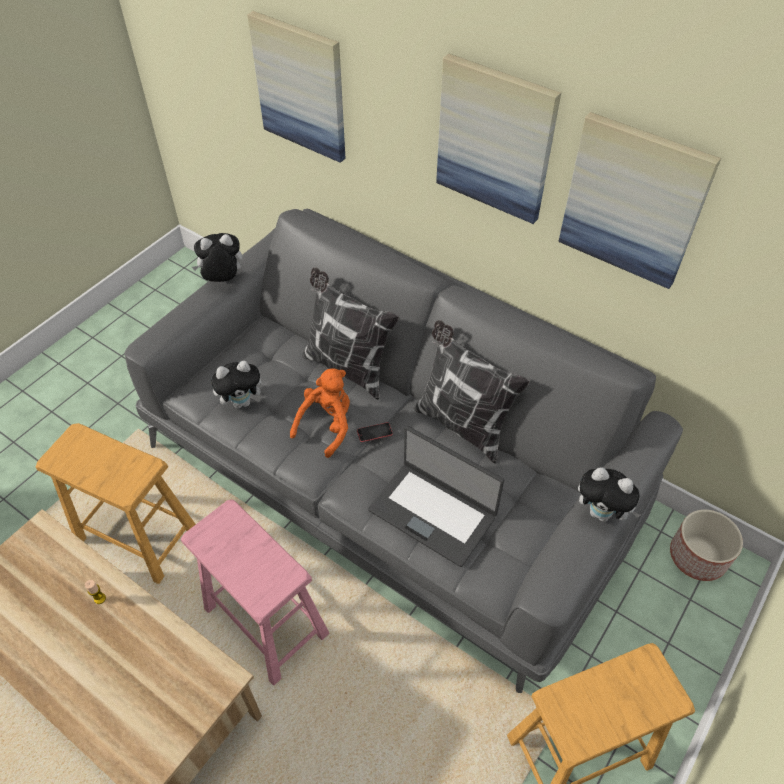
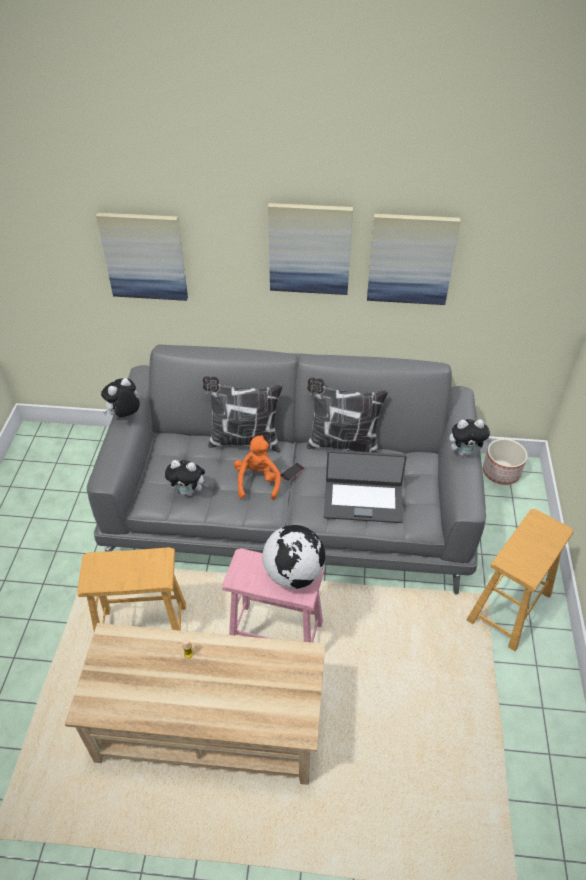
camera: 30 degrees left, 5 degrees down
plush toy [211,361,268,409] -> plush toy turned 60 degrees clockwise [165,460,208,496]
none -> globe [263,525,325,589]

